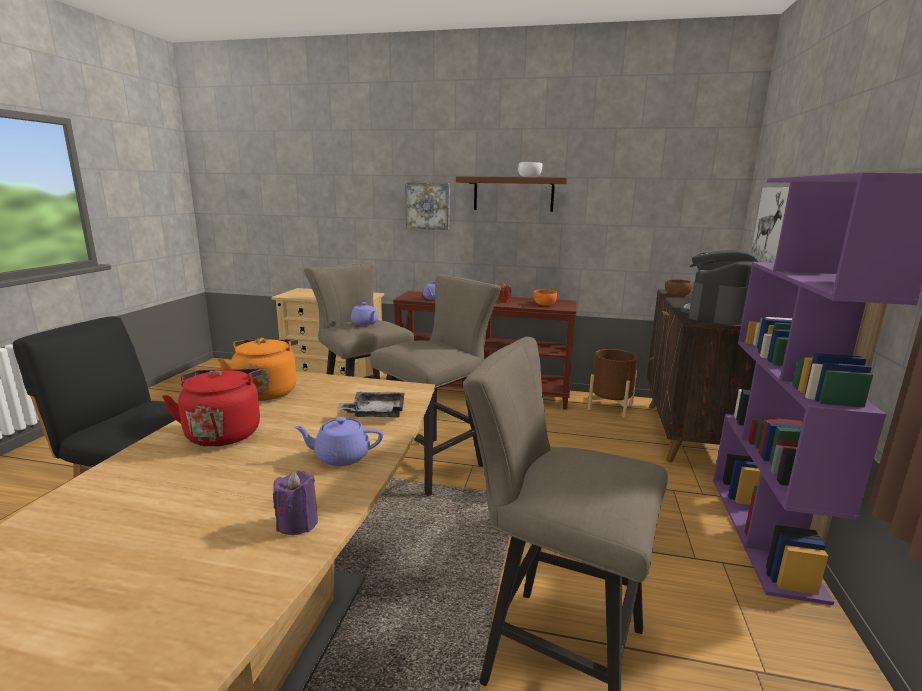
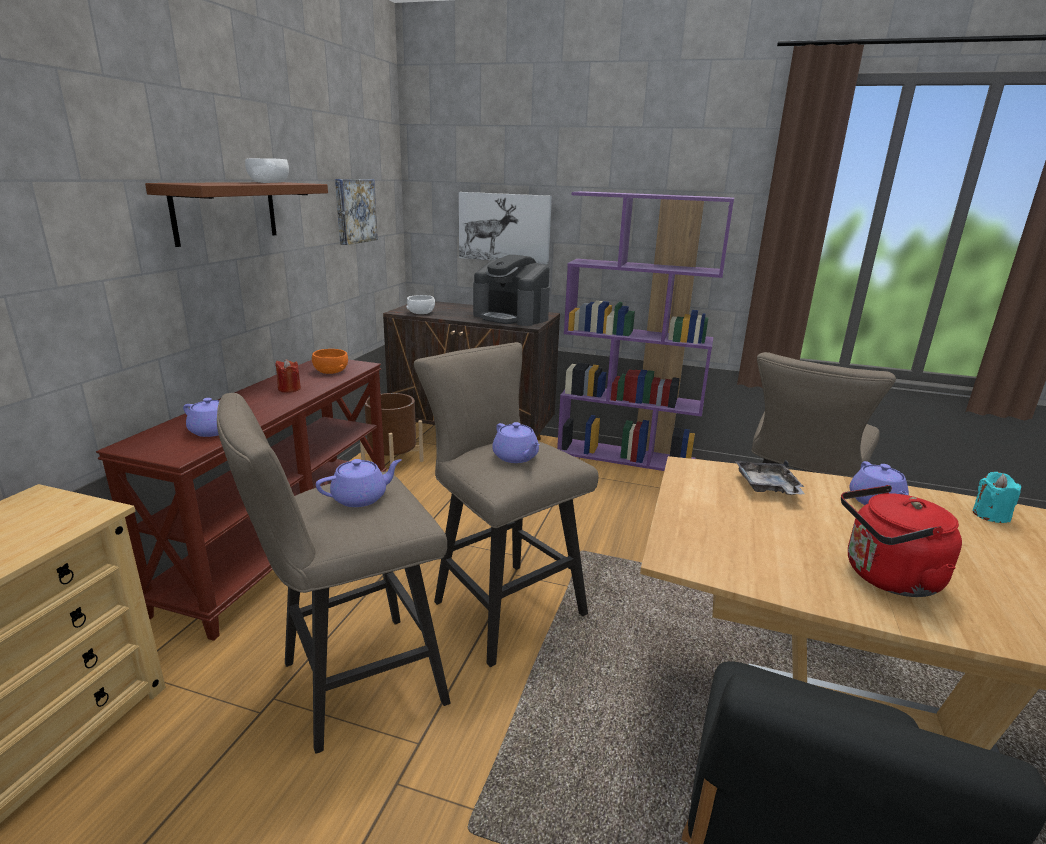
camera: 85 degrees left, 5 degrees up
orange kettle [218,338,298,401] -> none
purple candle [273,471,318,535] -> turquoise candle [972,472,1021,523]
picture [405,183,450,230] -> picture moved to [335,179,378,245]
brown bowl [665,279,693,296] -> white bowl [406,295,435,314]
none -> purple teapot [492,422,540,463]

